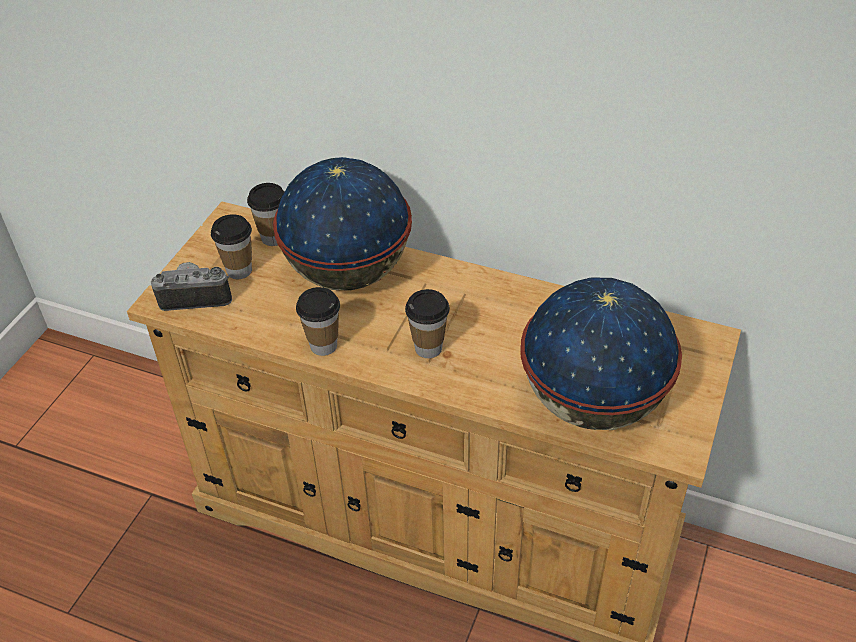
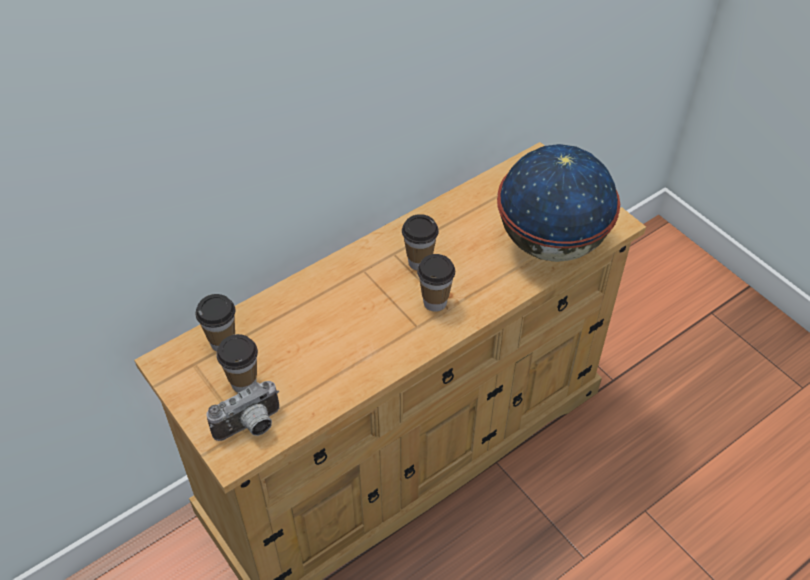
camera: 60 degrees left, 5 degrees up
camera [151,262,232,311] -> camera turned 150 degrees counterclockwise [206,381,279,441]
globe [273,157,412,291] -> none
cup [296,287,340,356] -> cup moved to [402,214,439,270]

